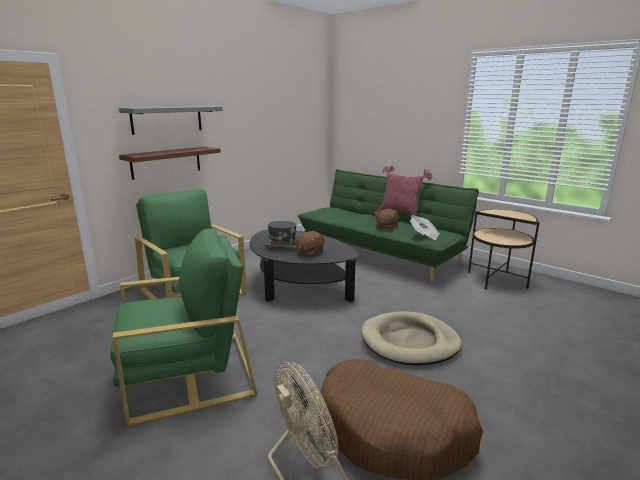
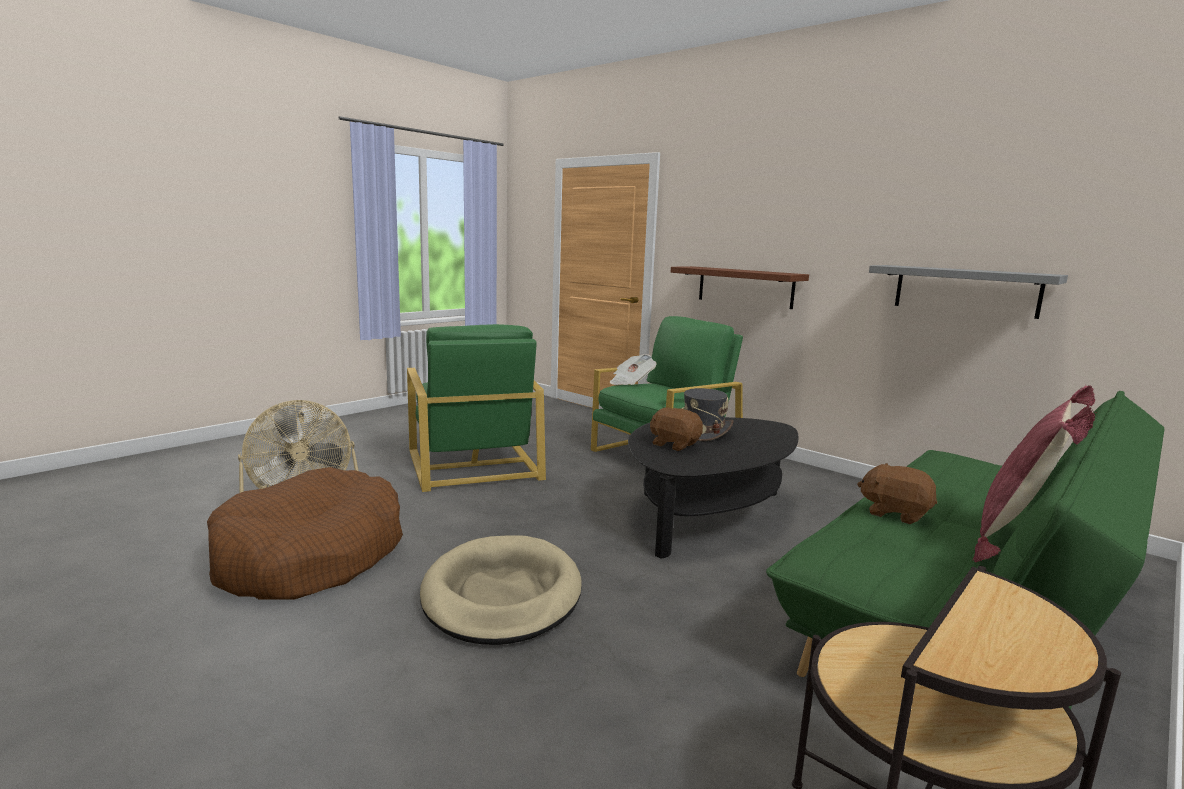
camera: 90 degrees right, 5 degrees down
grey shelf [119,106,223,135] -> grey shelf moved to [869,265,1068,319]
newspaper [410,215,440,240] -> newspaper moved to [610,354,657,385]

